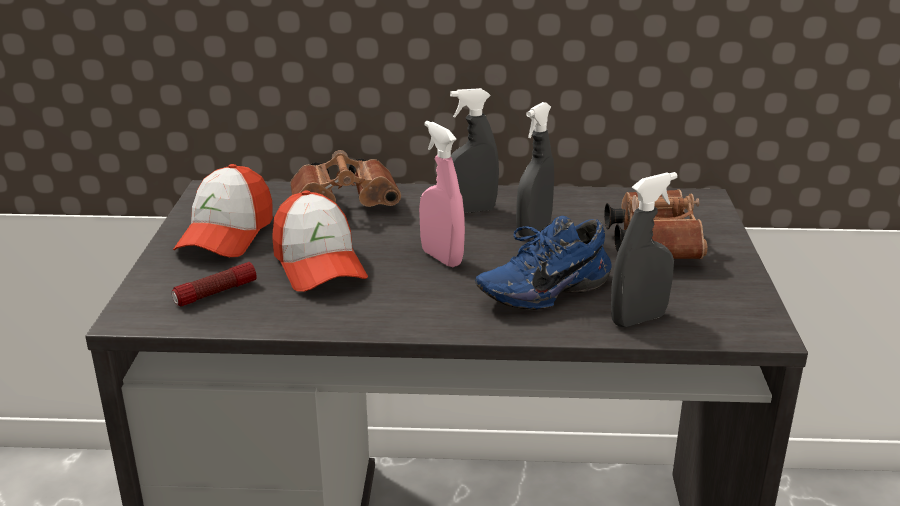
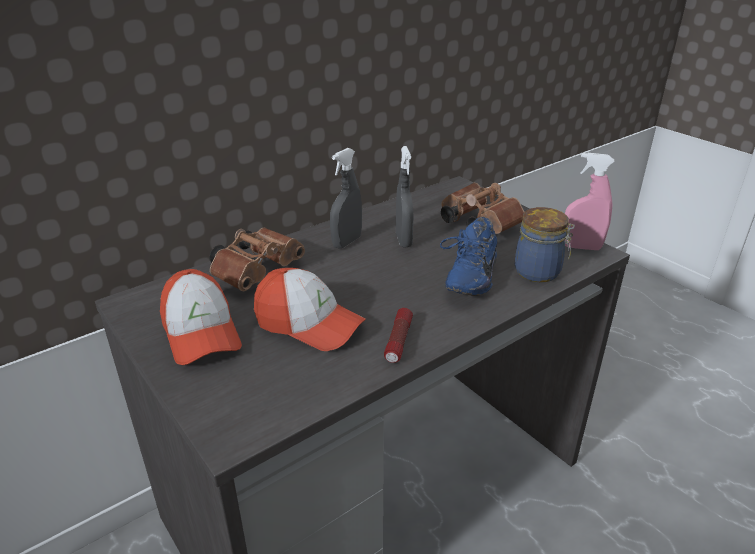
camera: 40 degrees left, 5 degrees up
flashlight [172,262,257,306] -> flashlight moved to [384,308,413,363]
pink spray bottle [419,121,465,267] -> pink spray bottle moved to [565,153,615,250]
grey spray bottle [611,172,678,327] -> jar [515,207,575,282]

